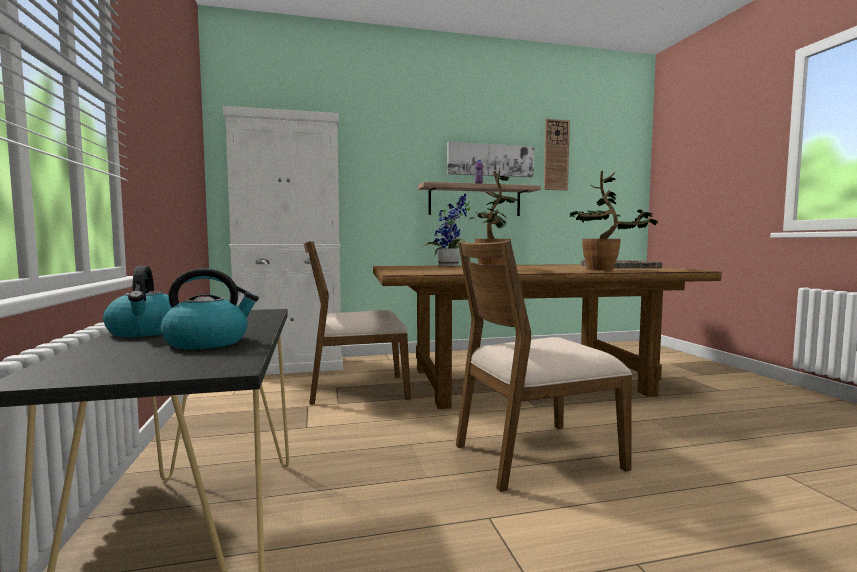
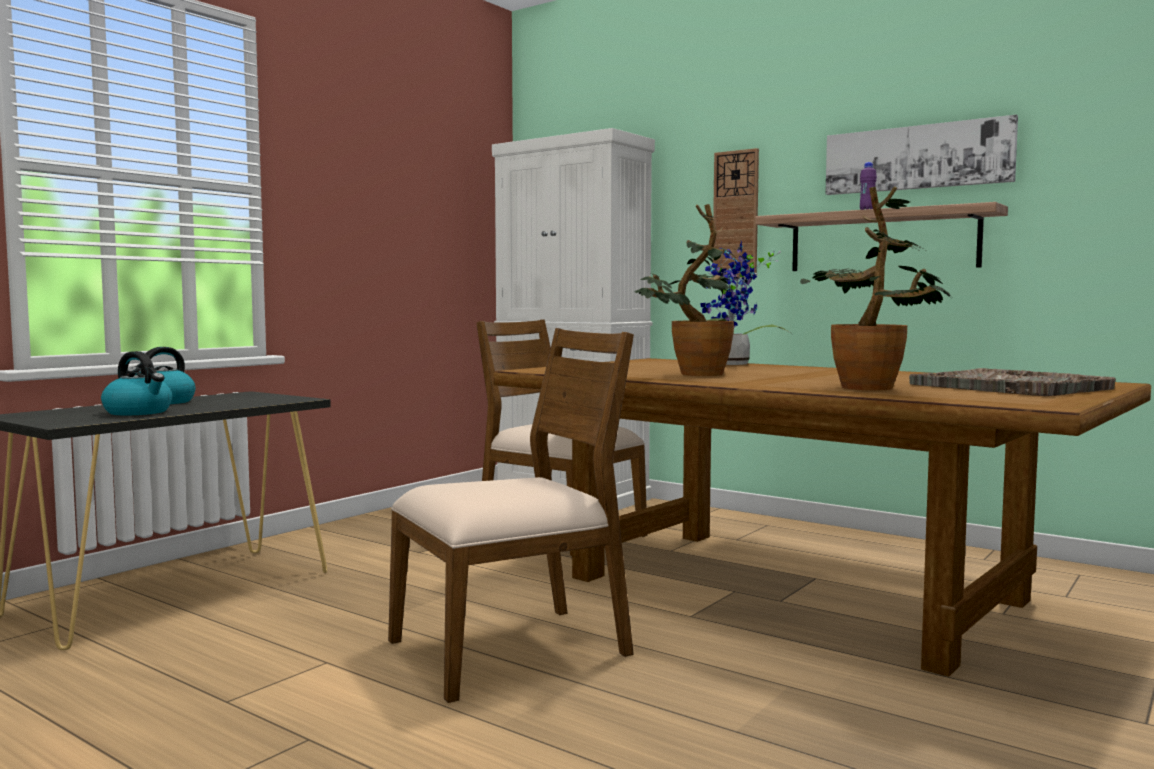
camera: 50 degrees right, 0 degrees up
brown chair [456,240,632,492] -> brown chair turned 120 degrees clockwise [388,328,634,703]
wall clock [544,119,570,190] -> wall clock moved to [713,148,759,278]

